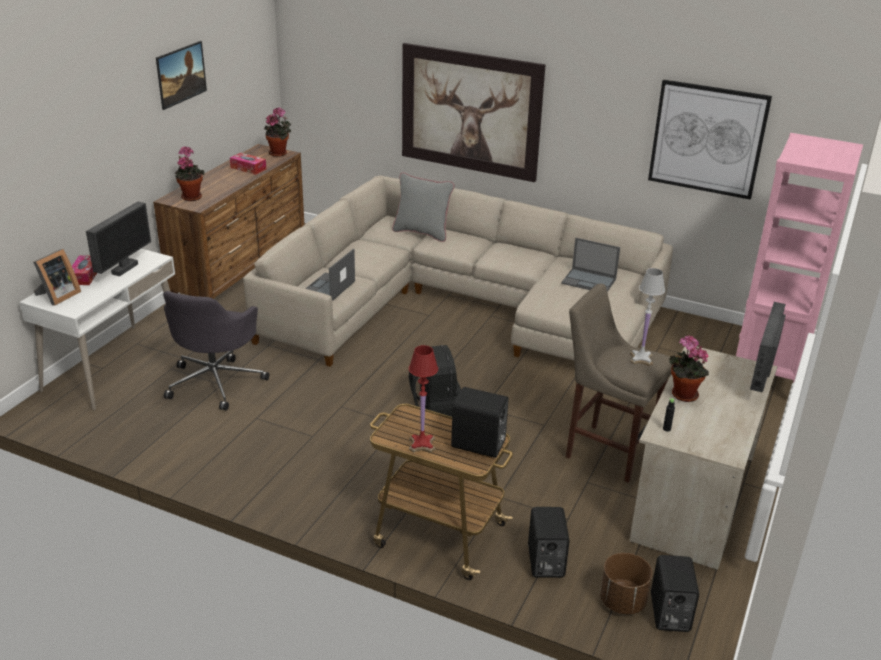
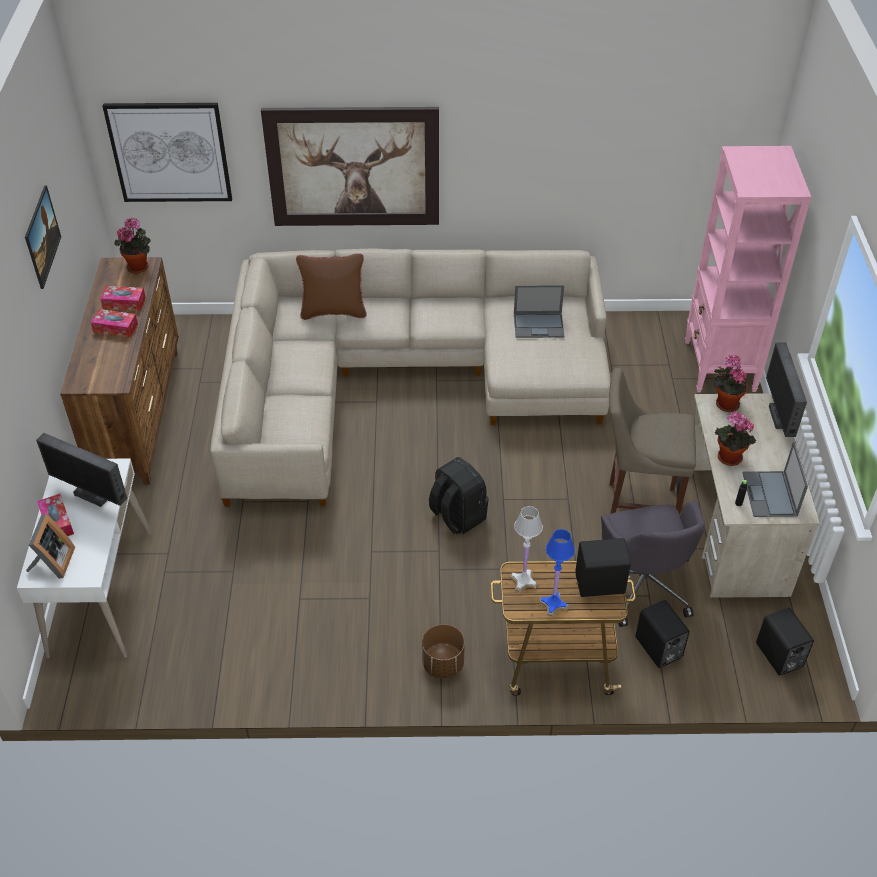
camera: 25 degrees left, 15 degrees up
monitor [86,202,151,276] -> monitor turned 120 degrees clockwise [36,433,127,507]
grey office chair [163,291,269,411] -> grey office chair moved to [601,501,705,627]
potted plant [175,147,205,201] -> potted plant moved to [714,355,748,412]
laptop [305,249,355,301] -> laptop moved to [743,442,808,517]
grey pillow [392,172,454,242] -> brown pillow [296,253,366,320]
red table lamp [409,345,438,453] -> blue table lamp [539,529,575,617]
brown planter [600,553,652,615] -> brown planter moved to [422,624,465,679]
white table lamp [630,268,665,366] -> white table lamp moved to [510,506,543,593]
picture [648,79,772,200] -> picture moved to [102,103,232,202]
none -> tissue box [91,309,138,337]

